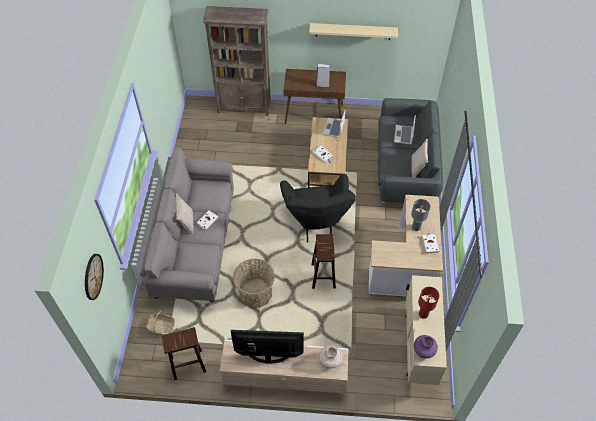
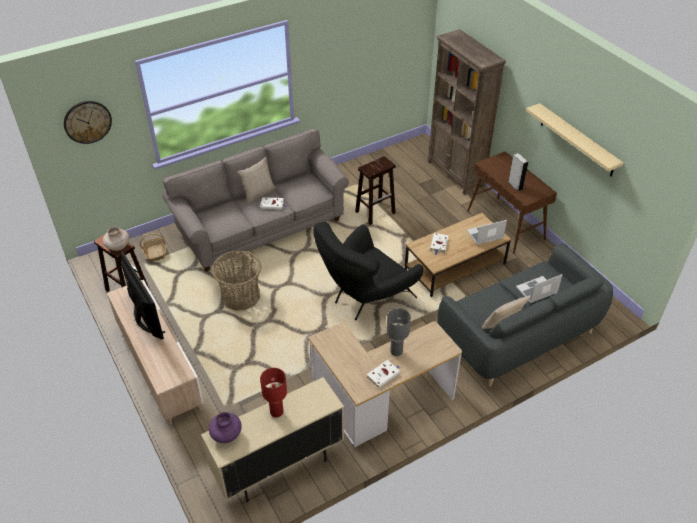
camera: 55 degrees right, 10 degrees down
brown stool [312,234,336,289] -> brown stool moved to [355,156,396,225]
beige vase [319,345,343,368] -> beige vase moved to [103,226,129,251]

